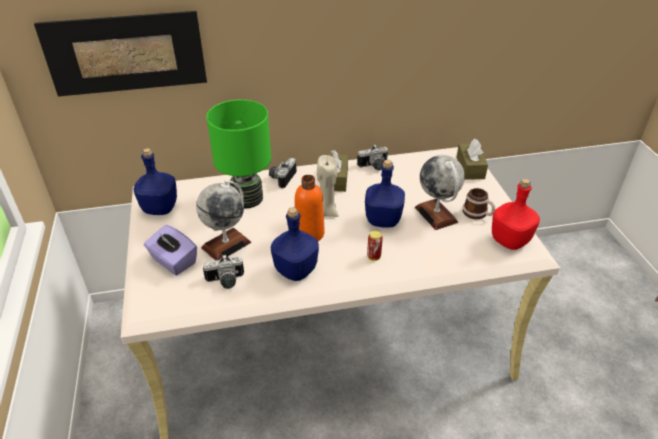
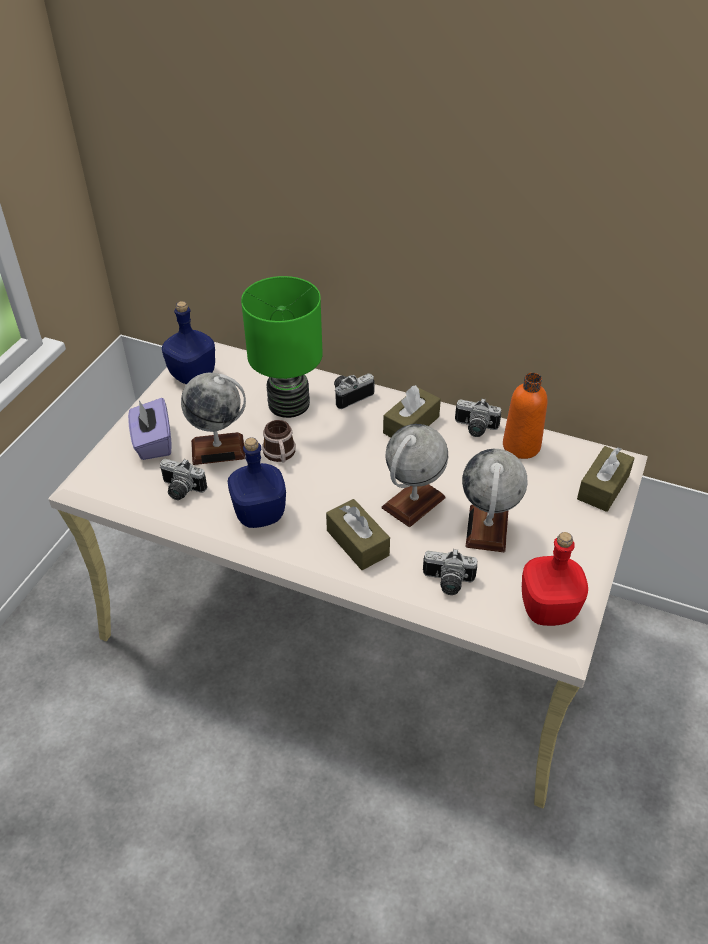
camera: 35 degrees right, 5 degrees up
picture [34,11,207,97] -> none
orange bottle [295,175,325,241] -> orange bottle moved to [503,373,548,459]
beige candle [317,155,339,217] -> none
blue bottle [365,160,405,228] -> globe [382,424,448,527]
can [367,231,383,261] -> brown tissue box [326,499,390,570]
mug [463,188,495,219] -> mug moved to [262,420,296,463]
none -> camera [423,549,477,595]

